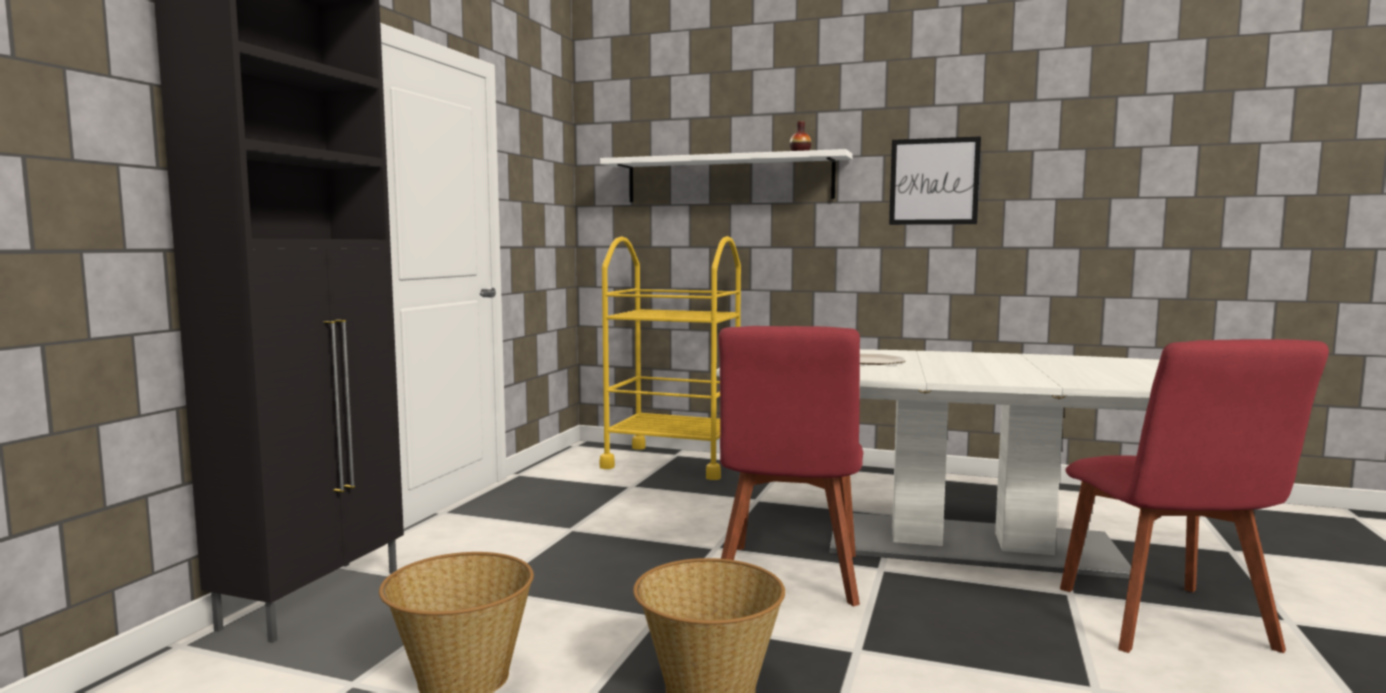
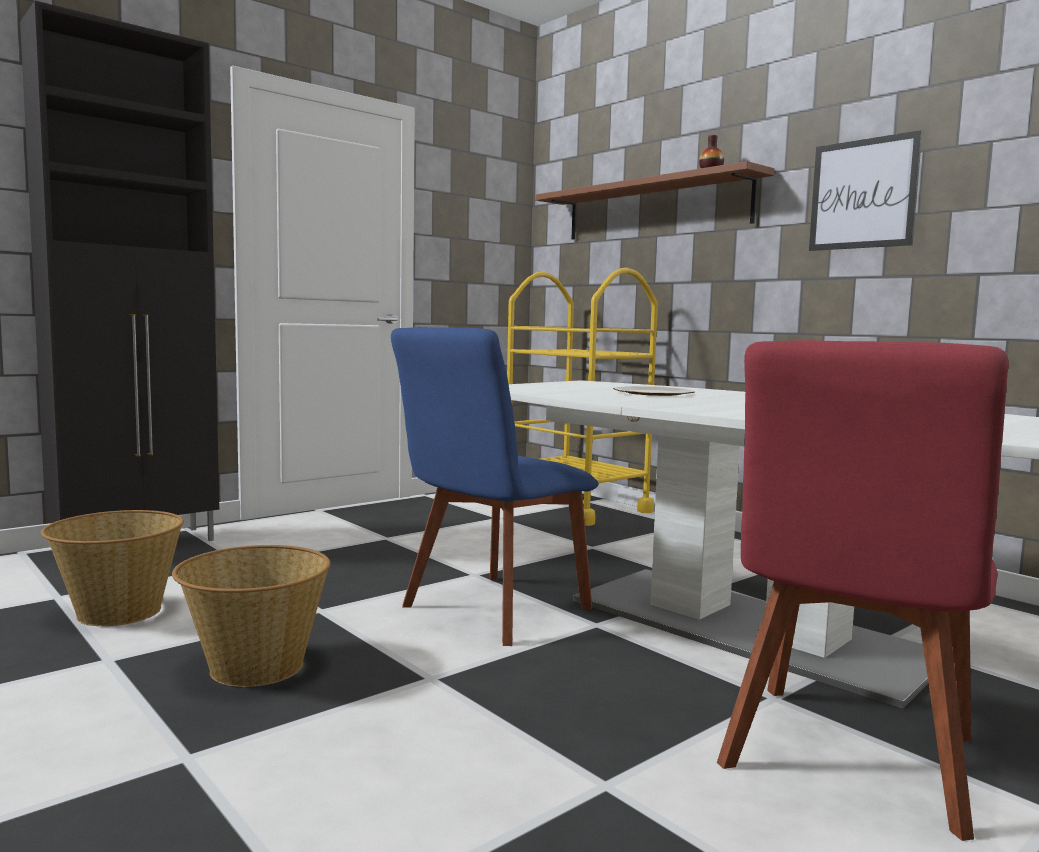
camera: 30 degrees right, 0 degrees up
white shelf [600,149,853,202] -> brown shelf [535,161,774,240]
red chair [719,326,863,606] -> blue chair [391,327,598,646]

